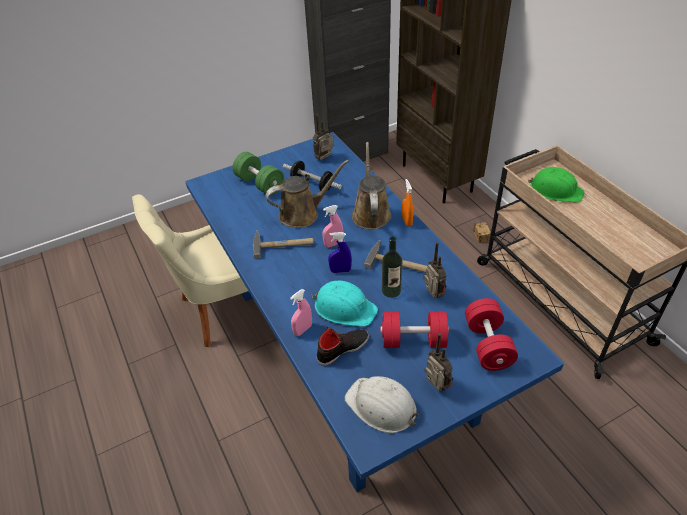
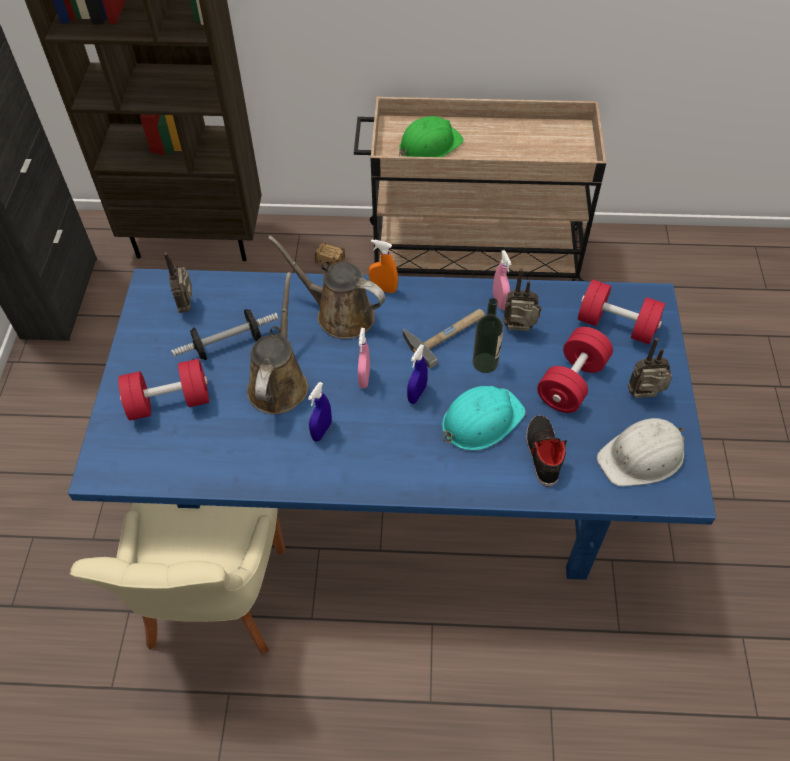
camera: 60 degrees left, 10 degrees up
green dumbbell [233,152,284,195] -> red dumbbell [118,359,209,421]
hammer [253,230,314,259] -> blue spray bottle [308,382,332,441]
pink spray bottle [290,289,312,336] -> pink spray bottle moved to [493,250,511,310]

